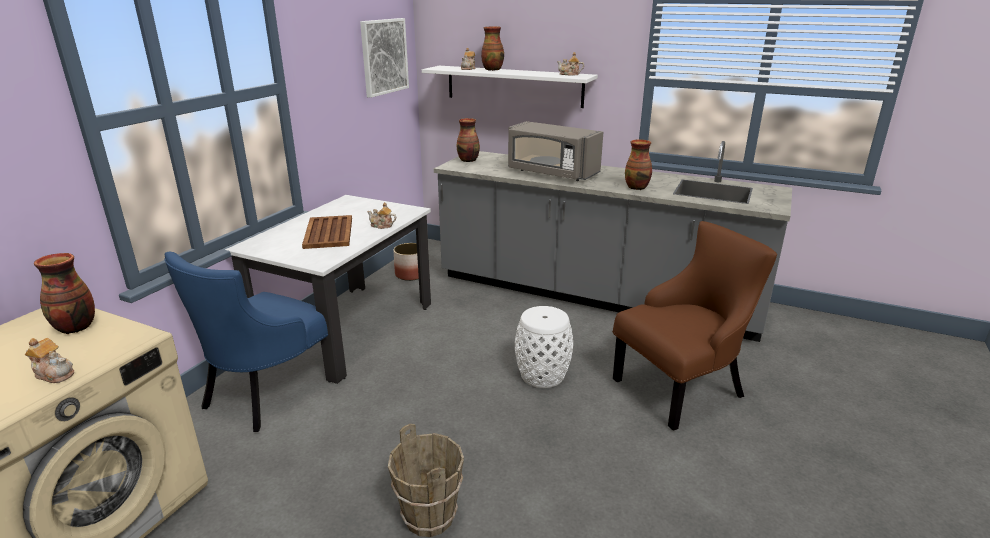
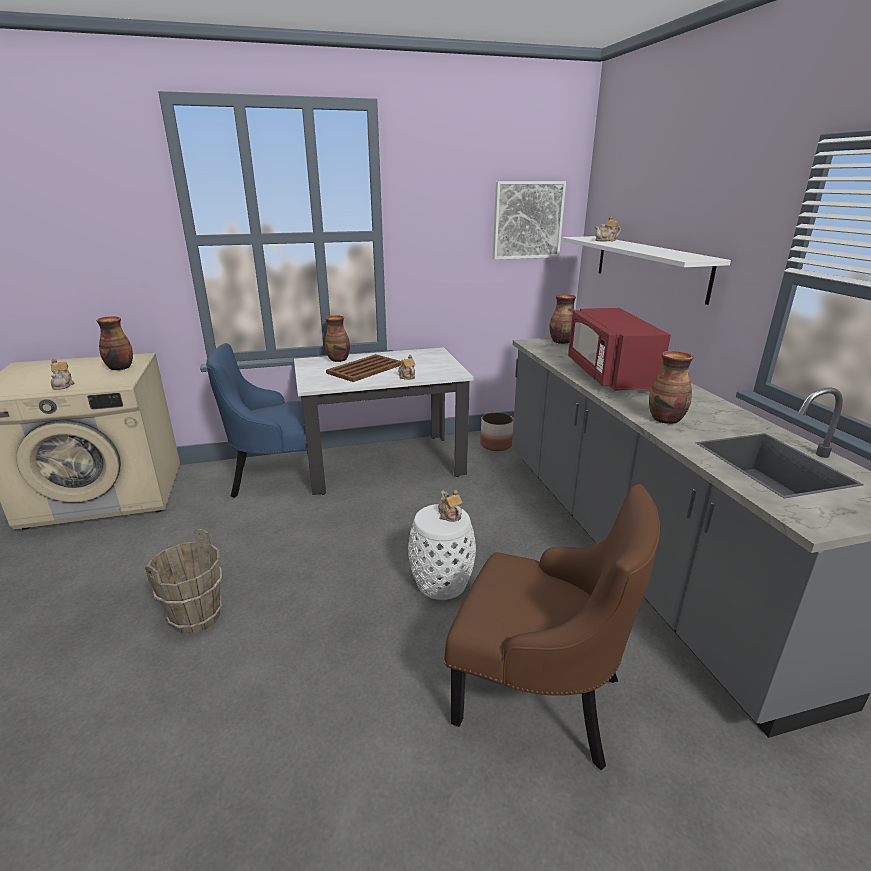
camera: 50 degrees right, 0 degrees up
vase [481,26,504,71] -> vase moved to [325,315,350,362]
grey microwave [508,121,603,181] -> red microwave [568,308,671,391]
teapot [557,52,584,76] -> teapot moved to [438,490,463,522]

